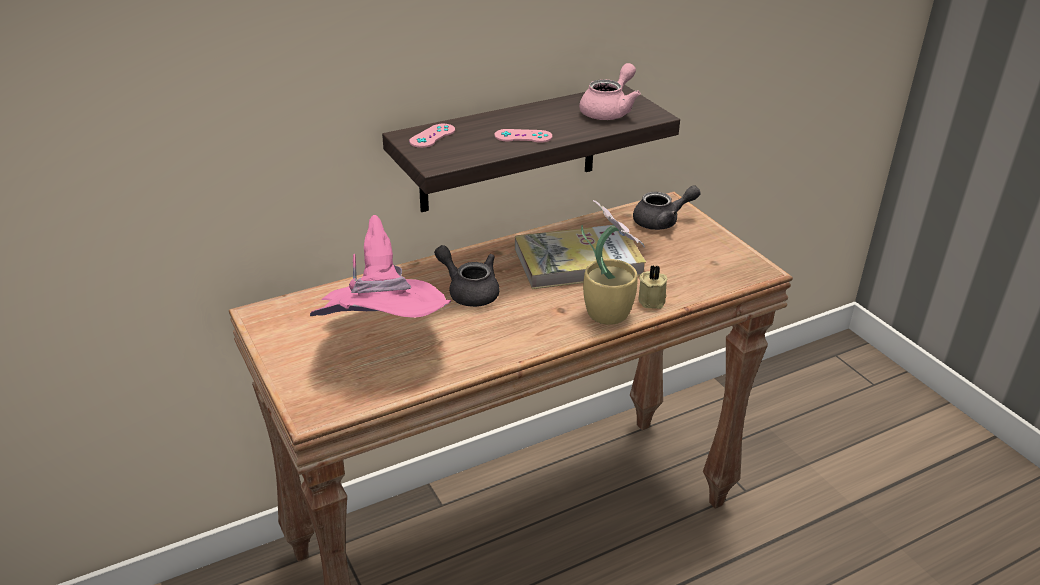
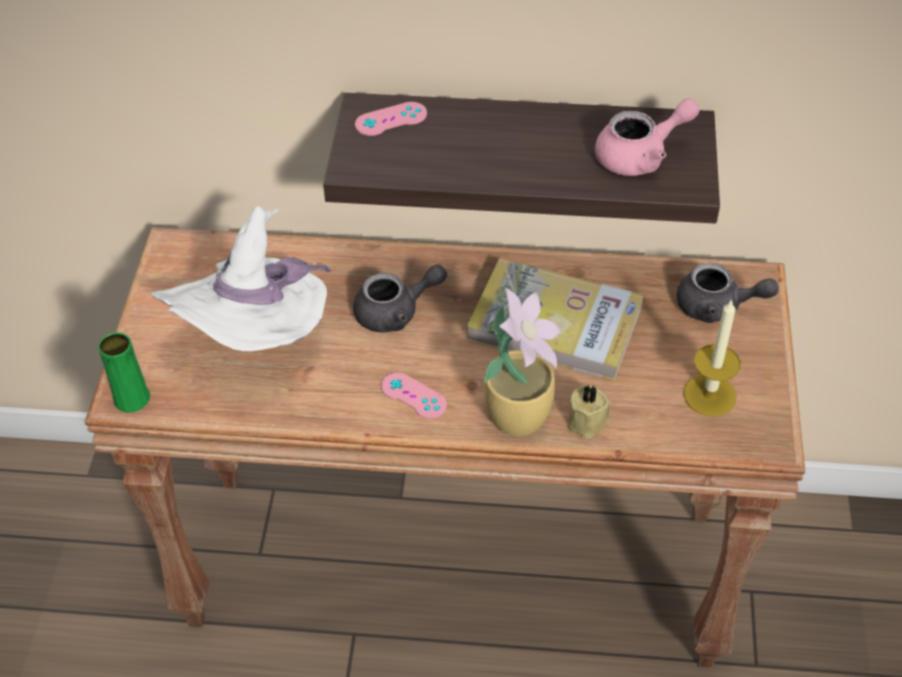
camera: 35 degrees right, 15 degrees up
pink hat [310,215,451,318] -> white hat [151,206,331,351]
grey teapot [434,245,500,307] -> grey teapot turned 90 degrees clockwise [353,264,447,333]
pink game controller [495,129,552,143] -> pink game controller moved to [381,373,447,419]
none -> green vase [98,332,150,412]
none -> candle [683,299,741,416]

